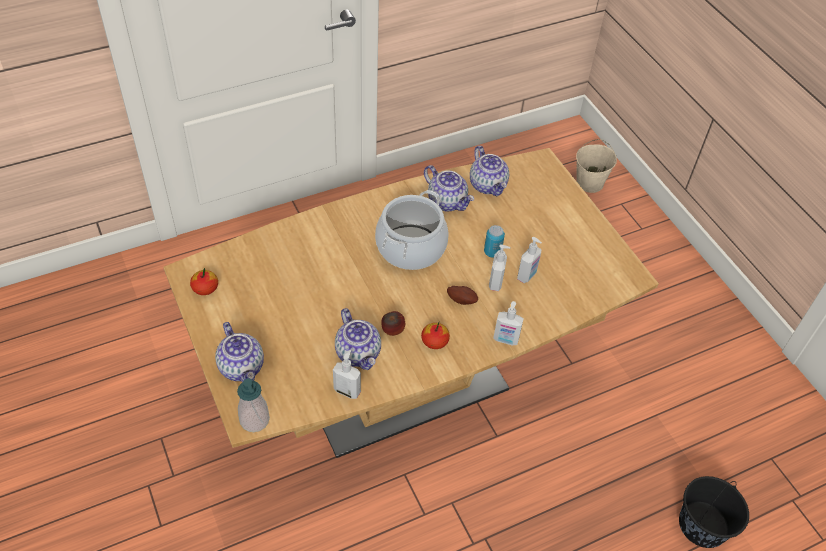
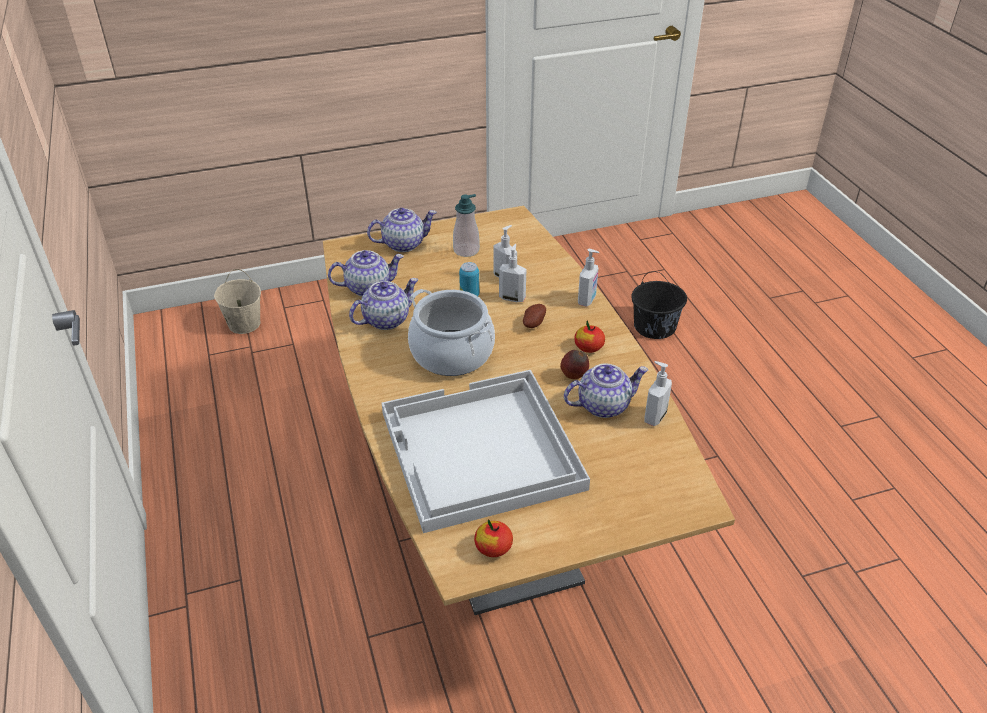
camera: 80 degrees left, 10 degrees down
teapot [215,322,264,382] -> teapot moved to [367,208,437,252]
soap dispenser [237,378,270,432] -> soap dispenser moved to [453,194,480,257]
none -> white tray [382,370,590,533]

